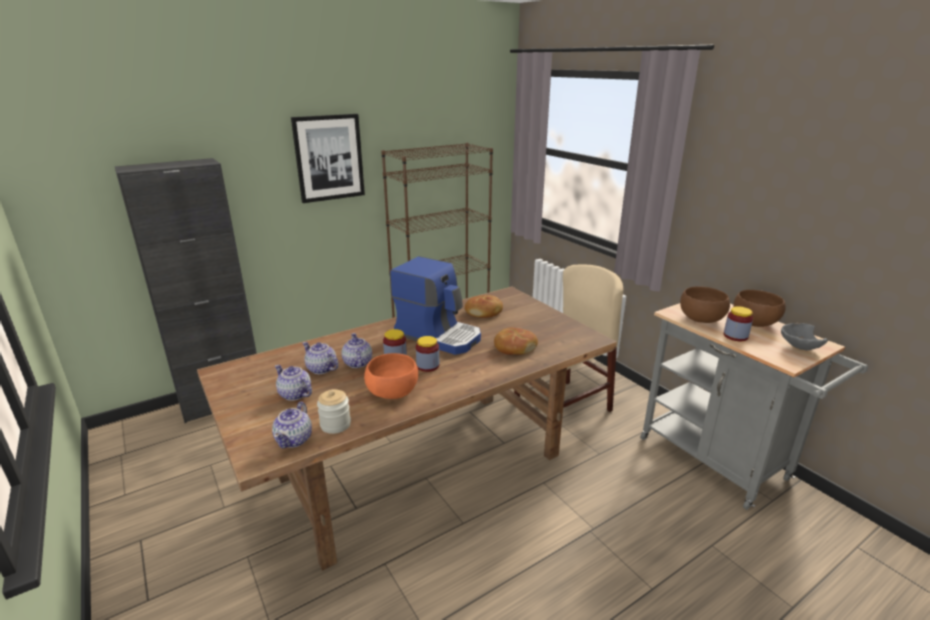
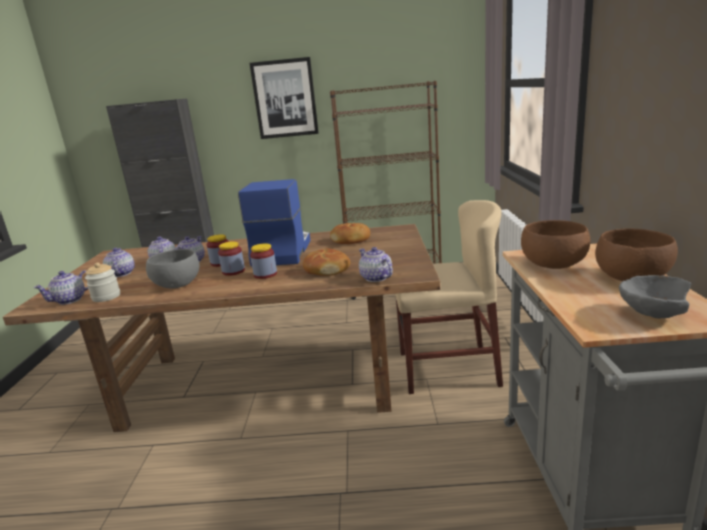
camera: 35 degrees right, 5 degrees down
orange bowl [364,353,418,399] -> grey bowl [146,249,199,289]
coffee machine [390,256,481,355] -> coffee machine turned 150 degrees counterclockwise [238,179,310,267]
jar [724,306,753,341] -> jar moved to [250,243,277,279]
none -> teapot [359,247,393,282]

